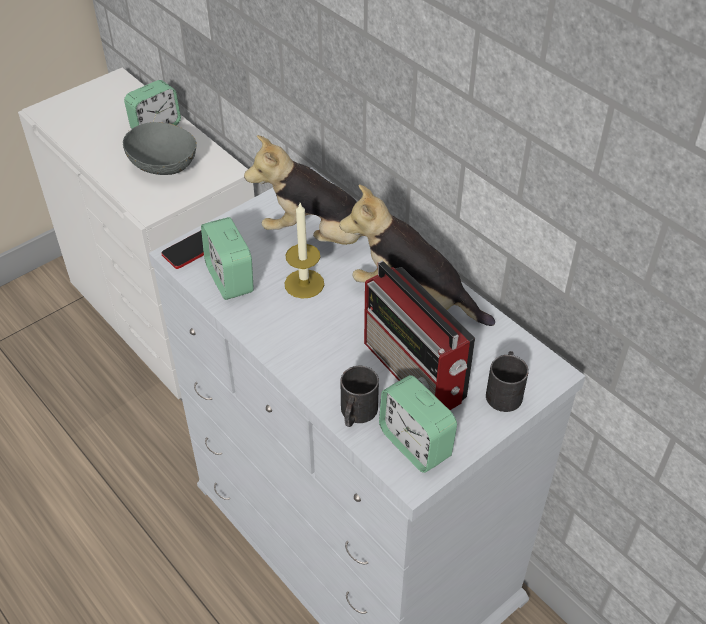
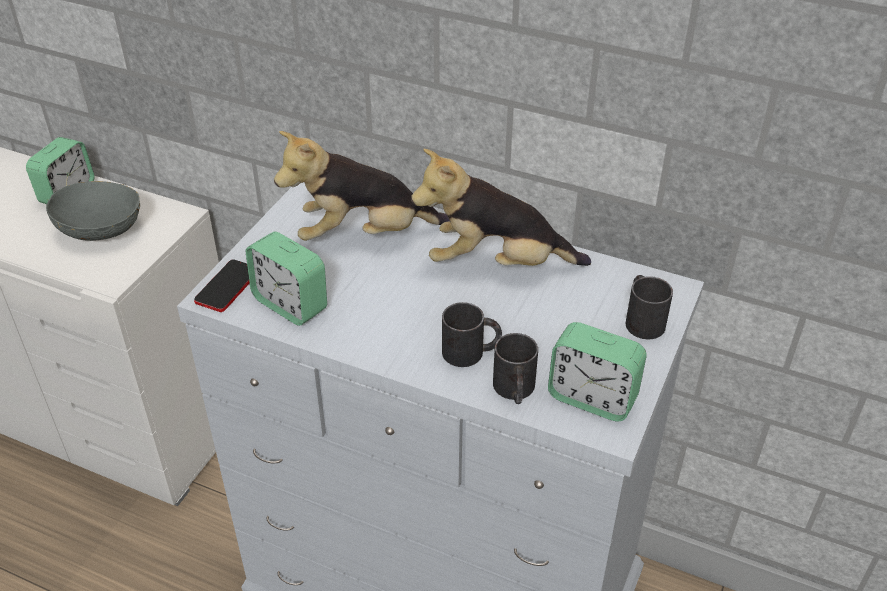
camera: 25 degrees left, 5 degrees down
candle [284,203,324,299] -> none
radio [364,261,475,410] -> none
none -> black mug [442,302,502,367]

